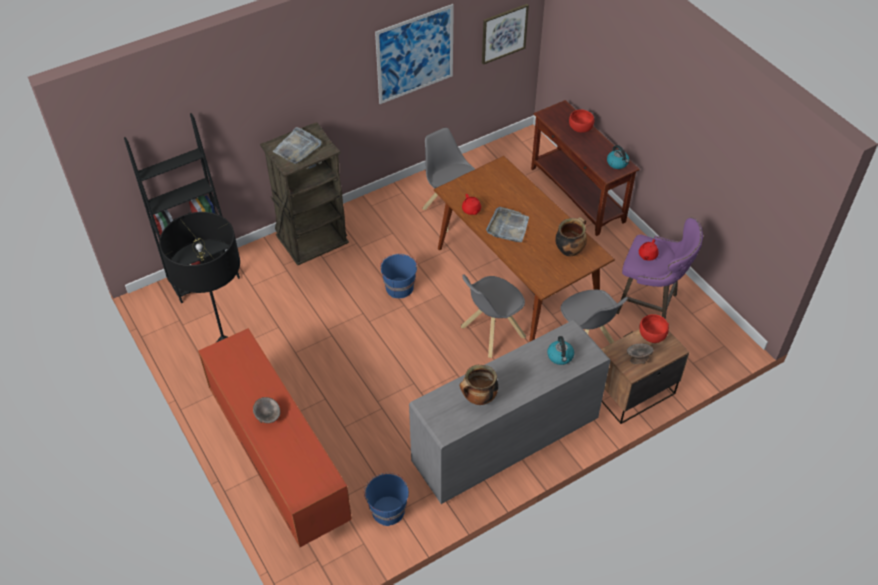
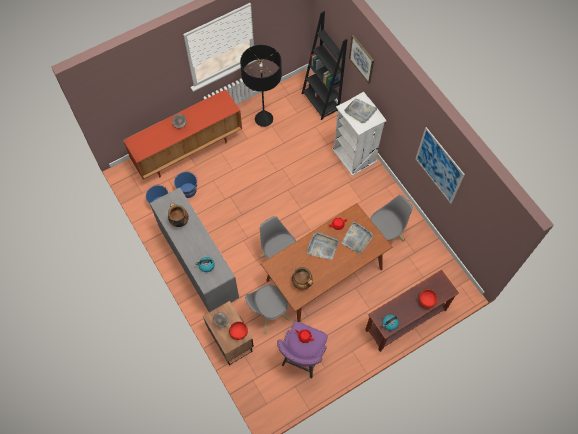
camera: 90 degrees right, 15 degrees up
brown bookcase [260,122,349,265] -> white bookcase [332,92,386,176]
blue bucket [380,254,418,298] -> blue bucket moved to [174,171,198,198]
picture [482,4,529,65] -> picture moved to [349,35,374,83]
none -> grey tray [342,222,373,254]

